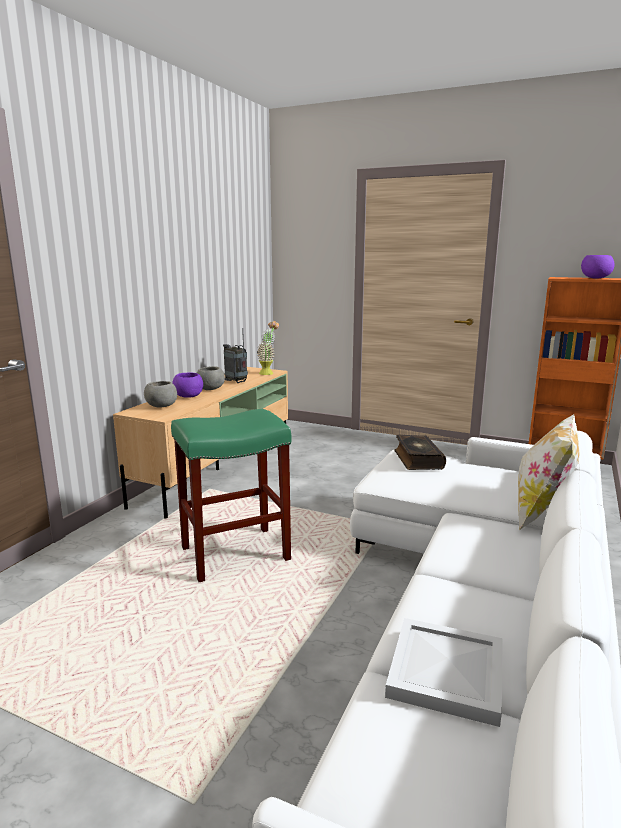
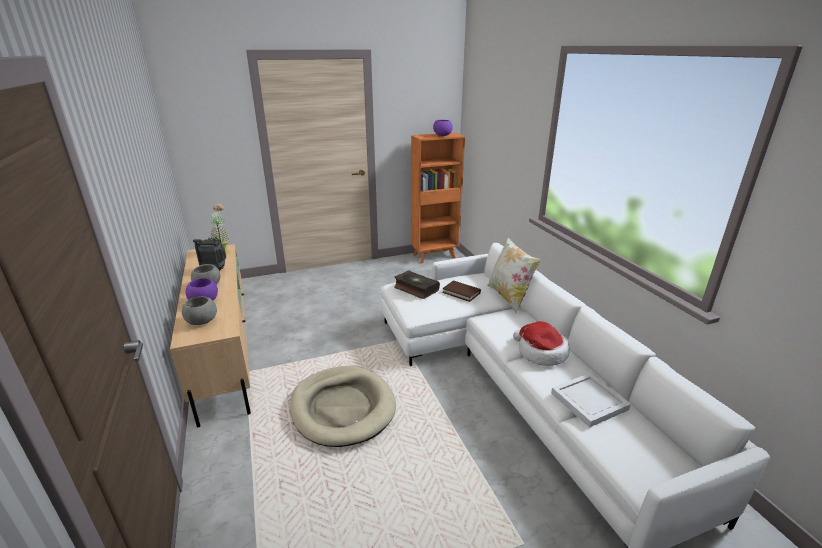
camera: 45 degrees left, 10 degrees up
green stool [171,409,291,582] -> beige dog bed [290,366,396,447]
none -> brown book [442,281,481,302]
none -> hat [513,321,570,366]

